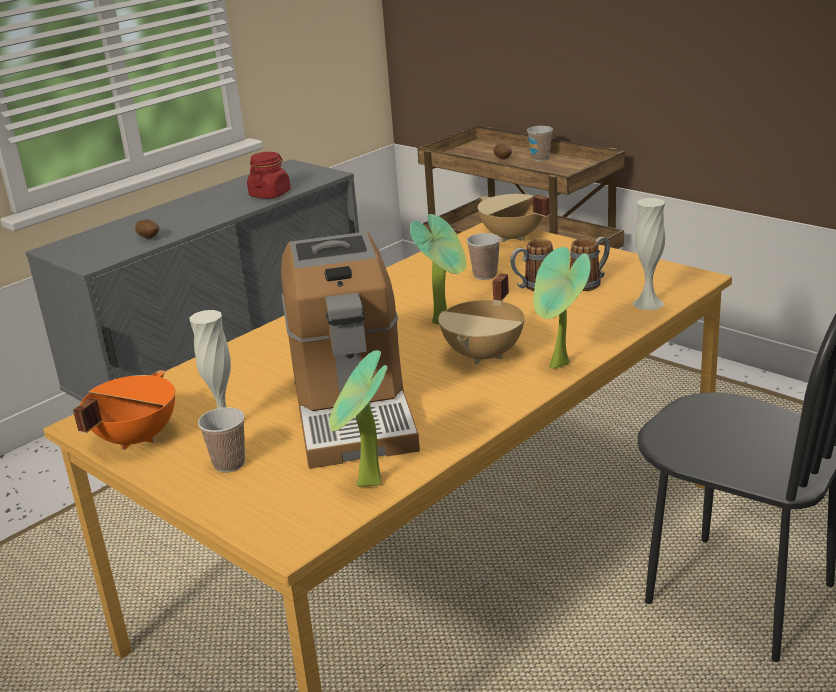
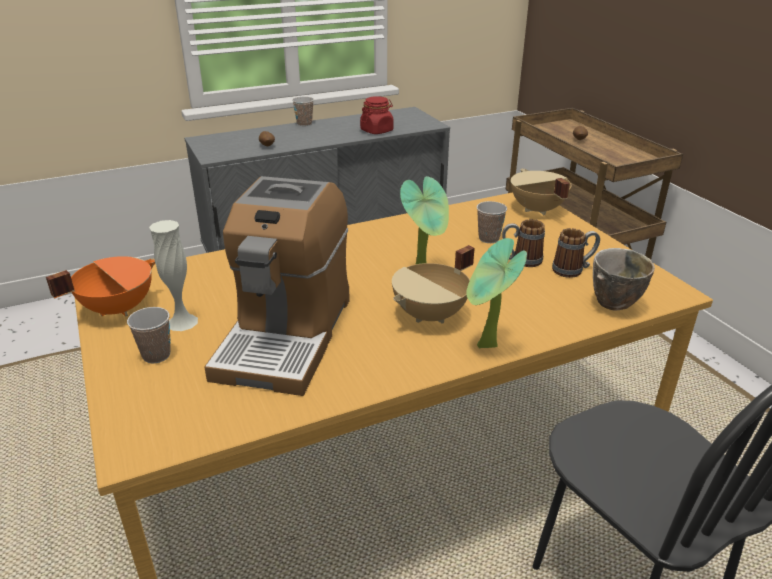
camera: 20 degrees right, 5 degrees up
potted plant [329,350,387,487] -> none
cup [527,126,553,161] -> cup moved to [292,96,314,126]
white vase [633,198,665,310] -> bowl [593,248,655,310]

